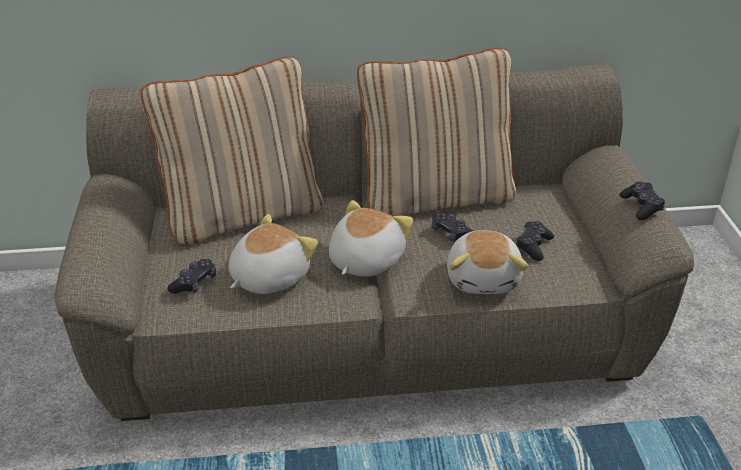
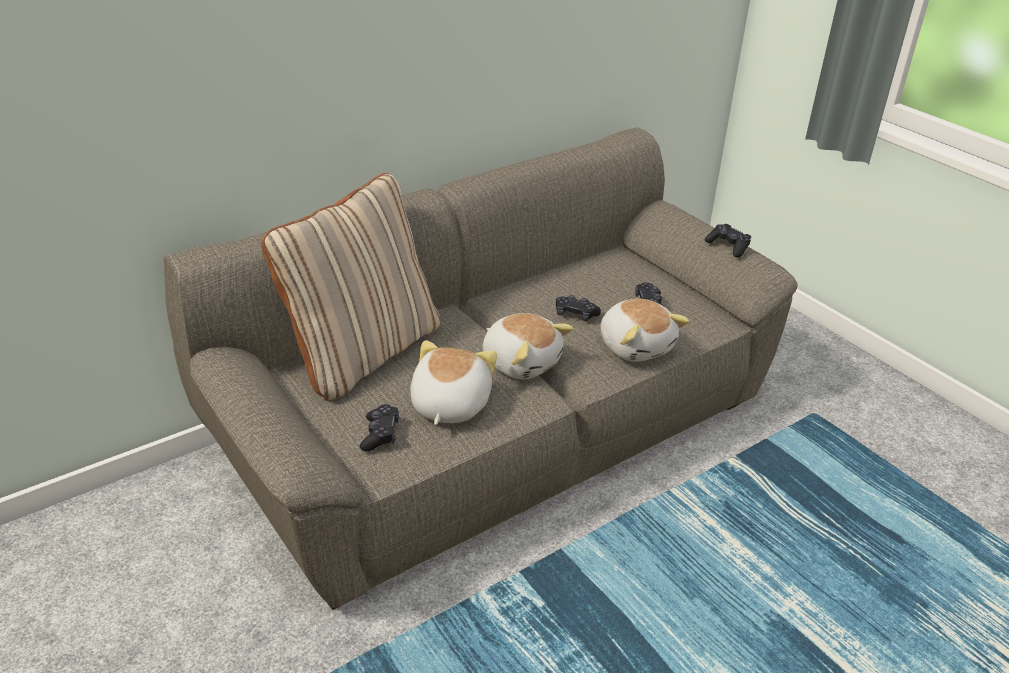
camera: 30 degrees left, 0 degrees up
plush toy [329,200,413,277] -> plush toy turned 135 degrees clockwise [483,313,574,379]
beige pillow [357,47,516,216] -> none

